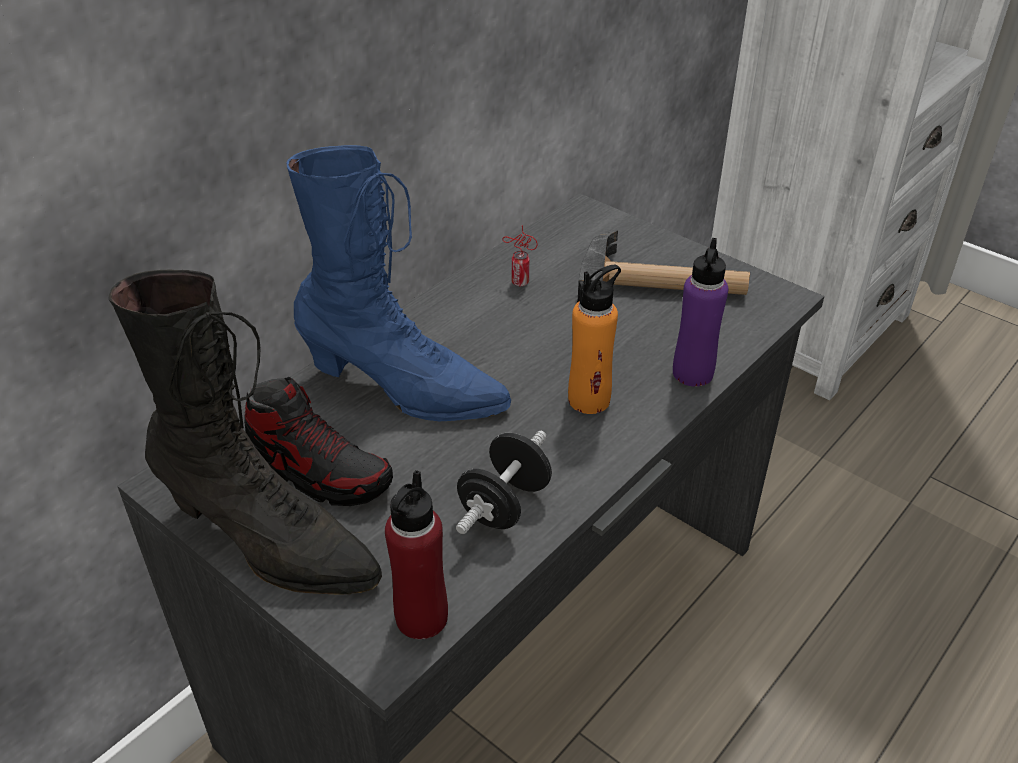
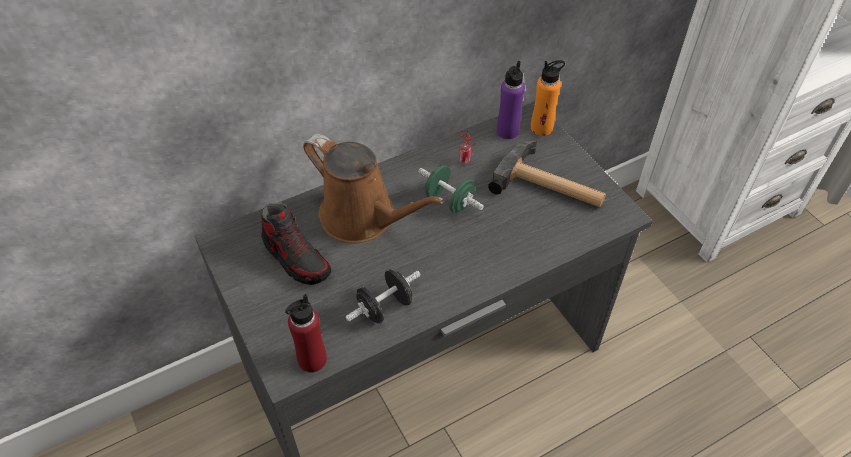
camera: 20 degrees right, 10 degrees up
black boot [109,270,382,595] -> none
blue boot [287,145,511,421] -> brown watering can [303,134,445,243]
orange bottle [568,265,621,414] -> orange bottle moved to [531,60,565,136]
purple bottle [673,238,728,387] -> purple bottle moved to [497,61,525,139]
none -> green dumbbell [418,165,484,213]

